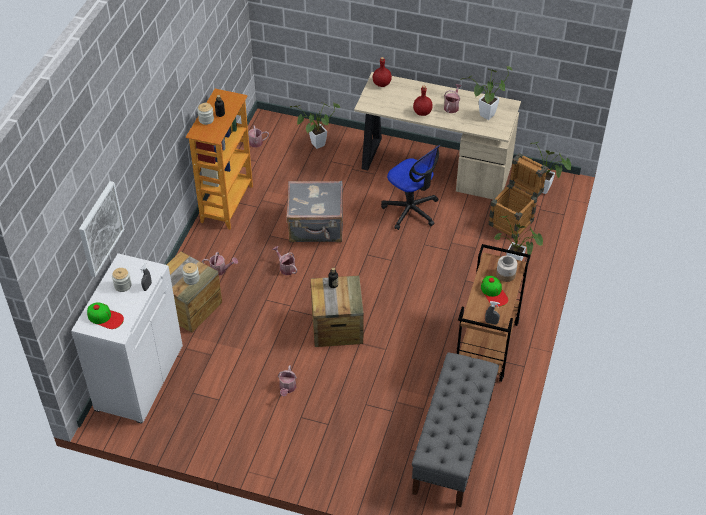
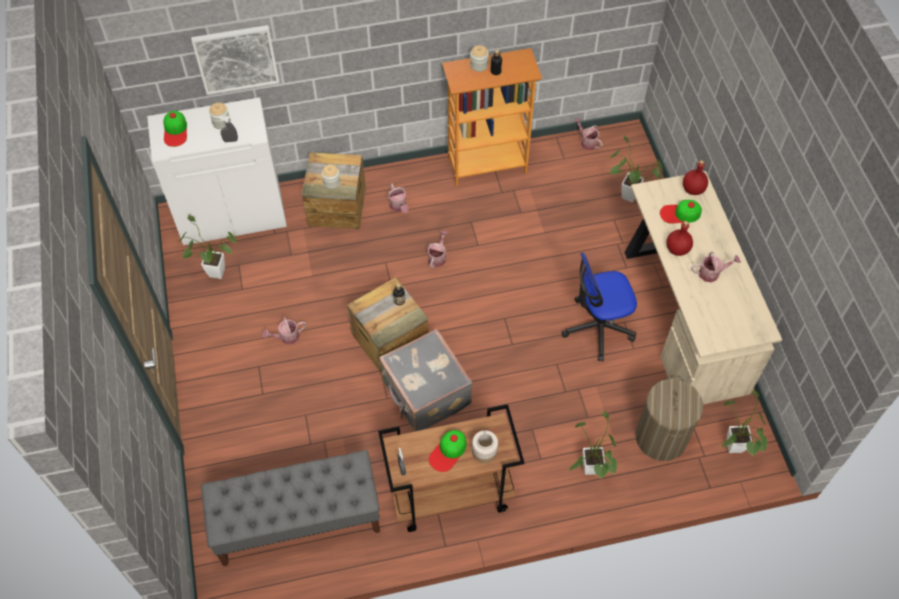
camera: 60 degrees right, 10 degrees up
grey suitcase [287,181,343,242] -> grey suitcase moved to [379,329,473,432]
office chair [381,145,440,230] -> office chair turned 60 degrees clockwise [561,252,637,361]
potted plant [460,66,512,120] -> potted plant moved to [179,215,237,279]
crate [488,153,548,238] -> laundry basket [635,375,703,461]
none -> cap [660,200,702,224]

